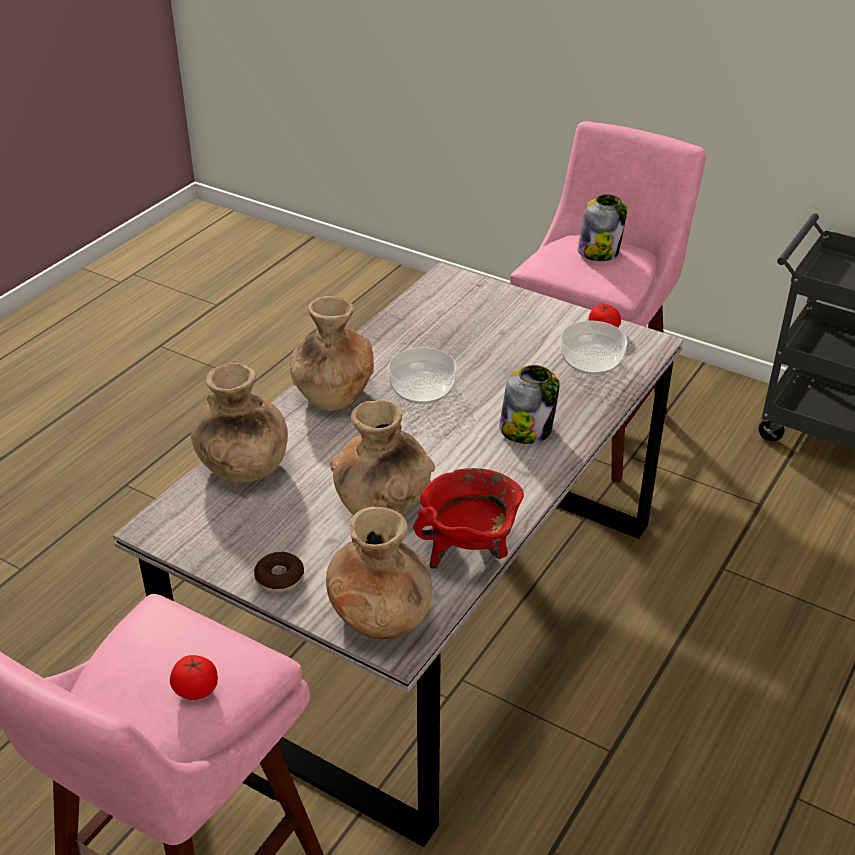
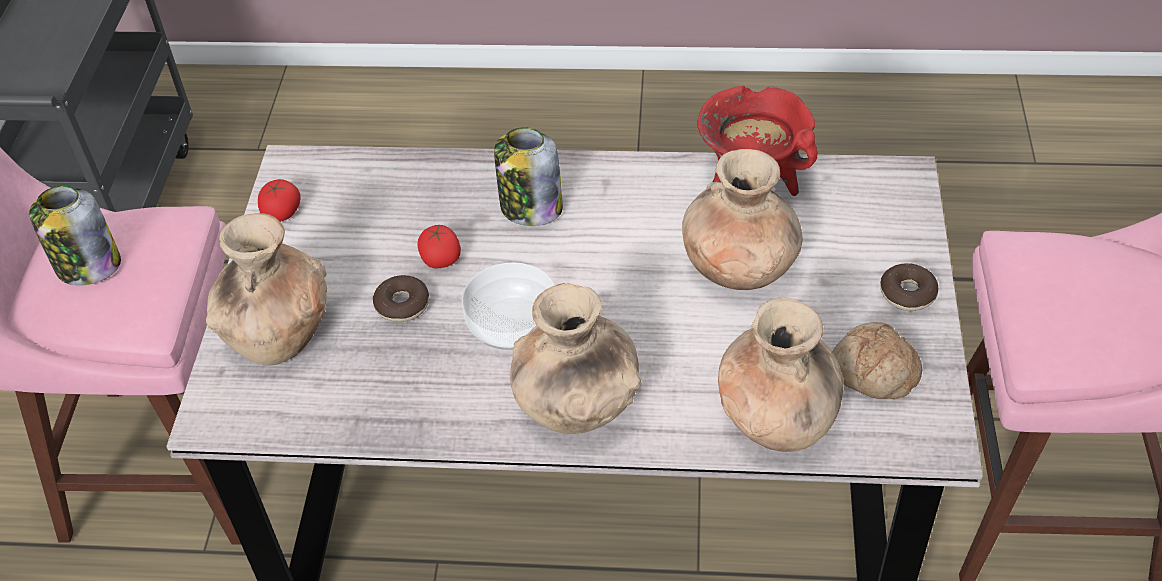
camera: 115 degrees left, 10 degrees up
tomato [170,655,218,700] -> tomato moved to [418,224,461,269]
brown vase [326,507,432,639] -> brown vase moved to [206,213,327,366]
bowl [560,321,627,375] -> none
none -> donut [373,275,429,322]
none -> bread [832,322,922,399]

